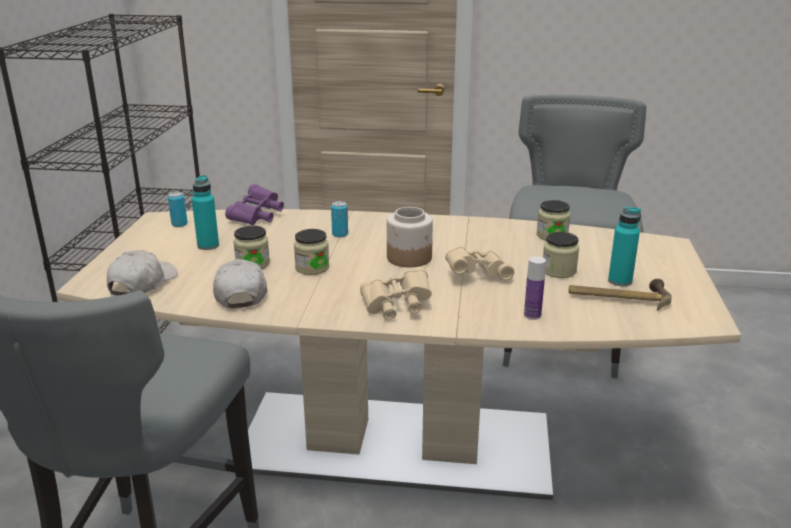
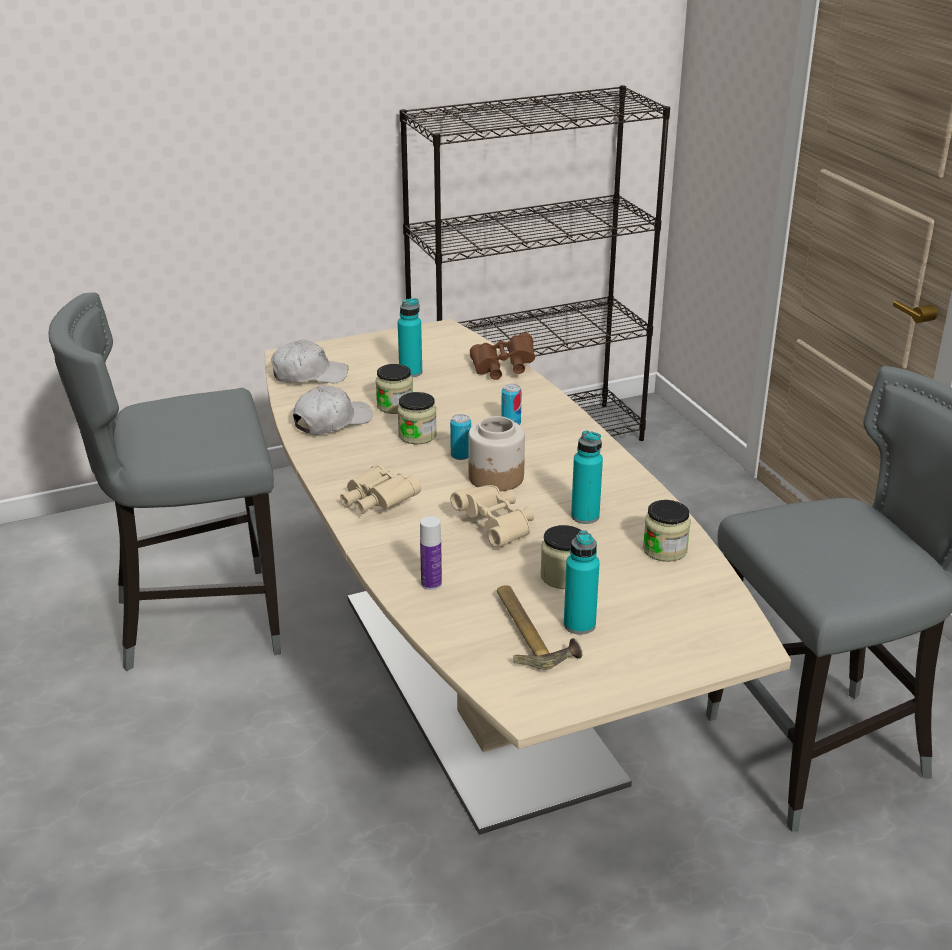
camera: 60 degrees right, 5 degrees up
can [168,192,188,227] -> can moved to [450,414,471,460]
purple binoculars [225,184,284,225] -> brown binoculars [470,333,535,380]
none -> turquoise bottle [571,430,603,524]

